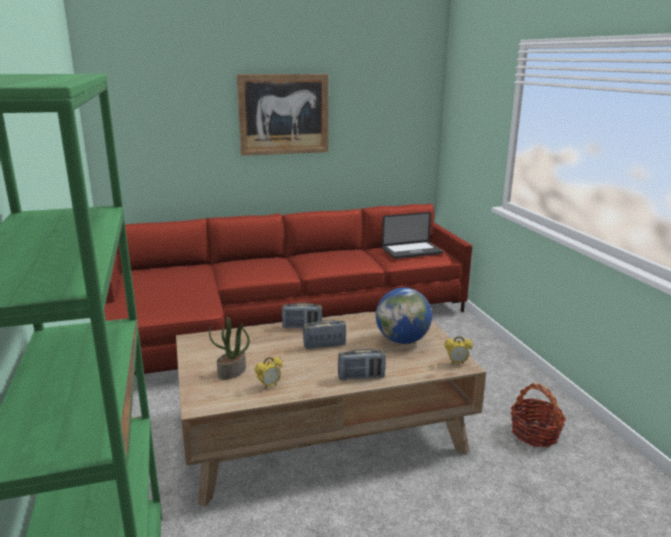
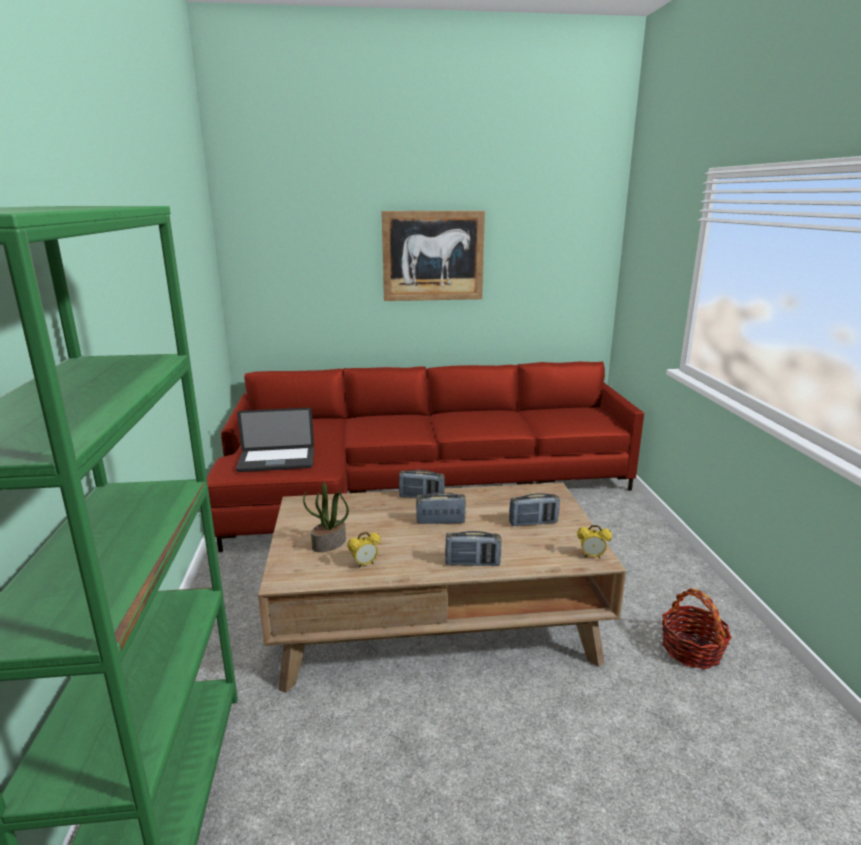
camera: 10 degrees right, 0 degrees up
globe [376,288,432,344] -> radio [509,493,560,526]
laptop [382,212,443,259] -> laptop moved to [236,408,314,472]

